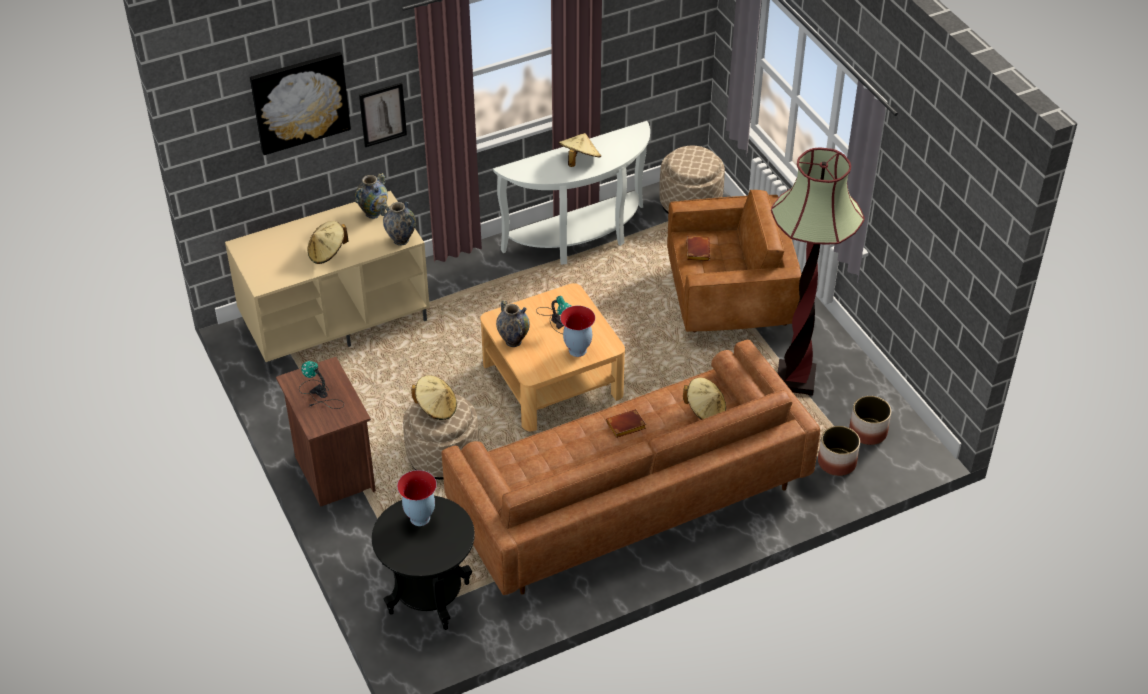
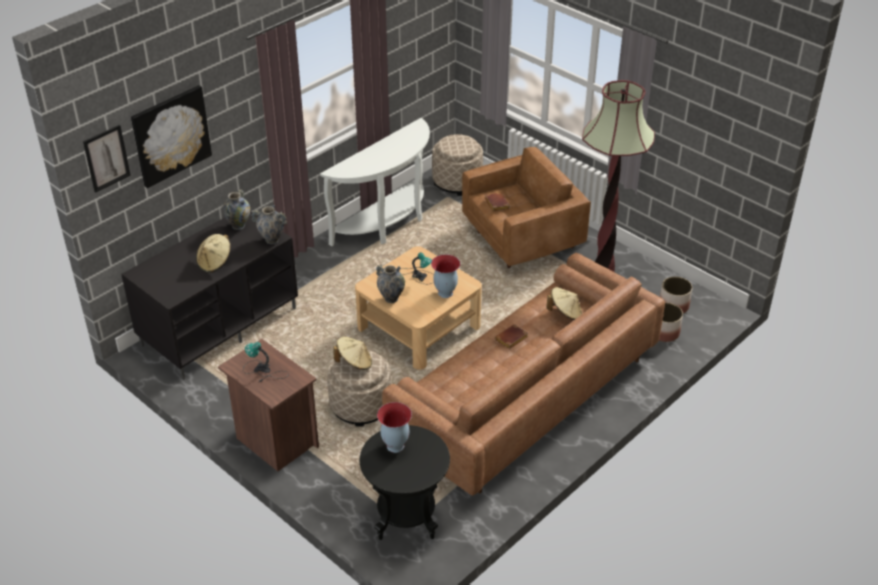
camera: 20 degrees left, 5 degrees down
beige tv stand [225,191,430,374] -> black tv stand [121,211,298,380]
picture [359,83,407,148] -> picture moved to [83,125,131,193]
beige hat [559,133,601,167] -> none

